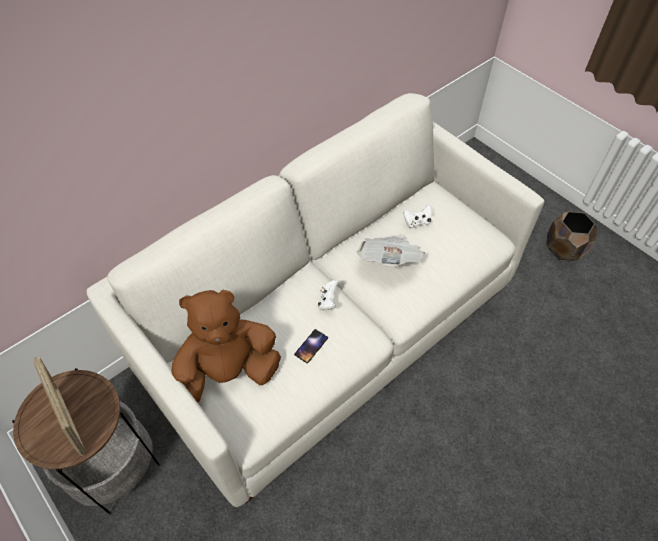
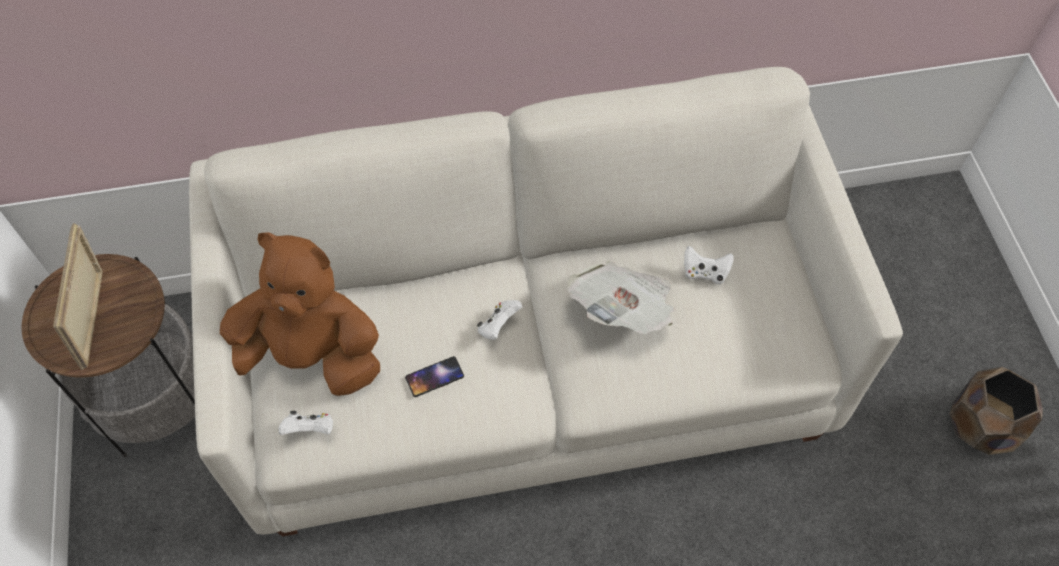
camera: 30 degrees right, 5 degrees up
none -> white game controller [279,411,333,435]

